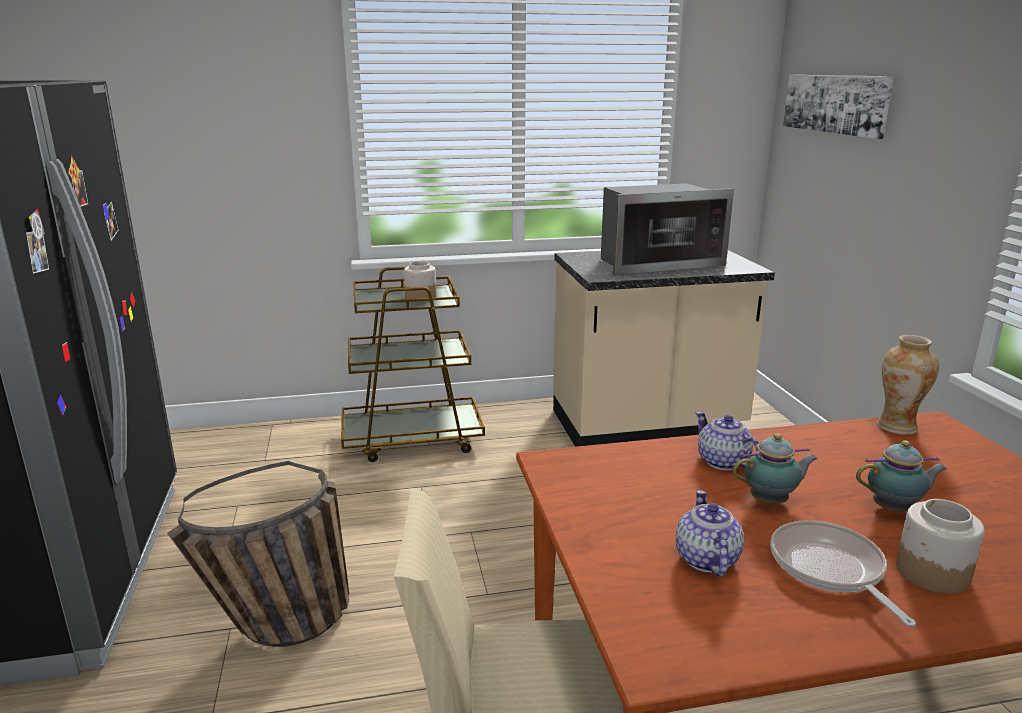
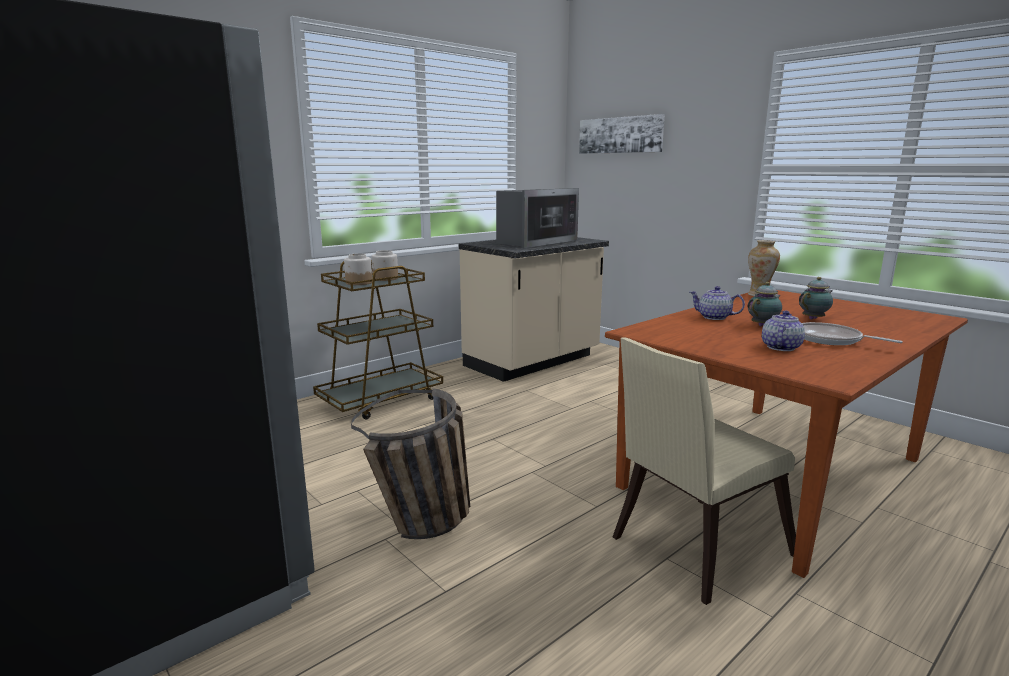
camera: 30 degrees left, 5 degrees down
teapot [676,490,744,576] -> teapot turned 60 degrees clockwise [762,310,805,351]
jar [896,499,985,594] -> jar moved to [344,253,372,285]

